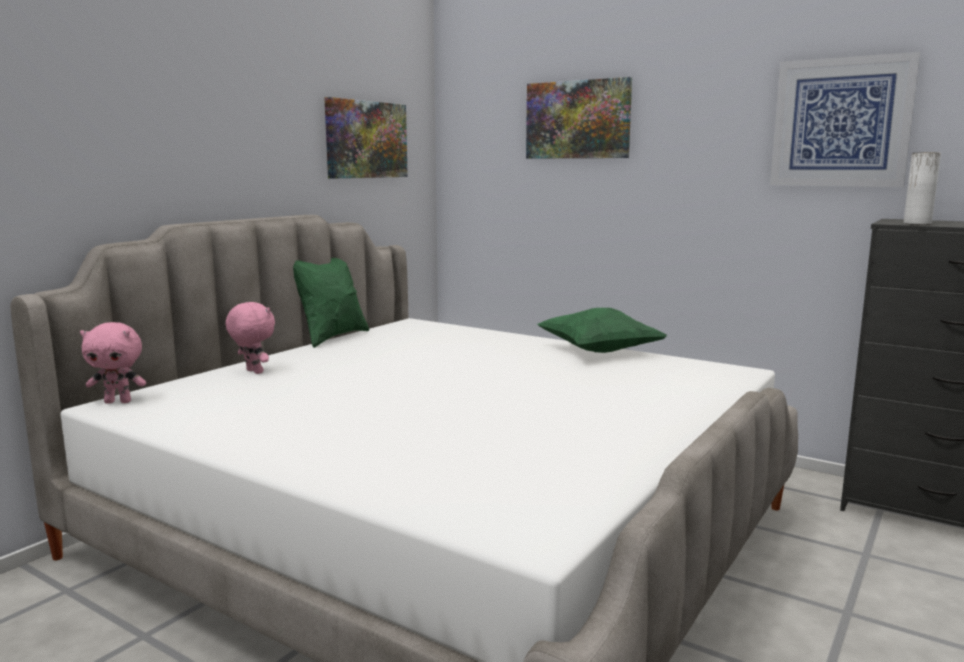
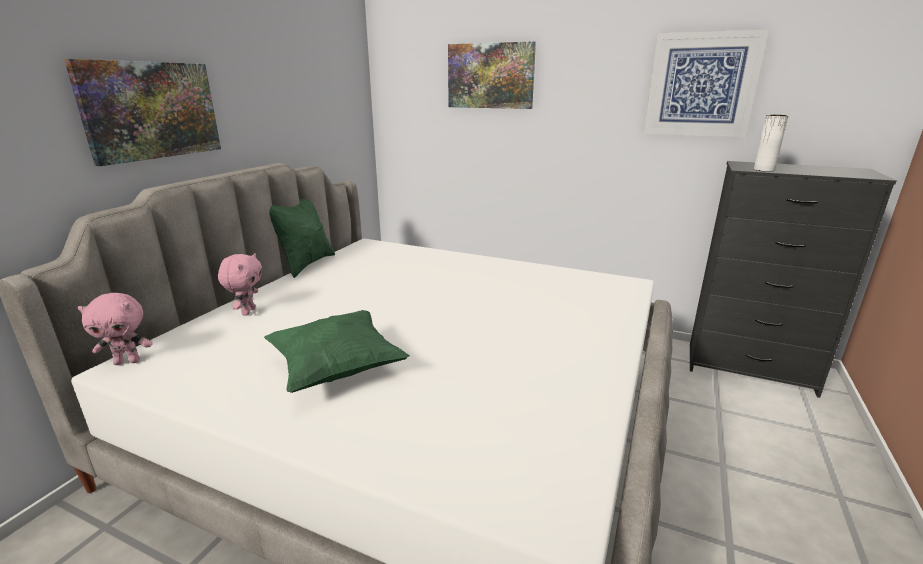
camera: 10 degrees left, 10 degrees up
pink plush toy [226,302,275,374] -> pink plush toy turned 60 degrees clockwise [218,253,262,315]
picture [324,97,408,178] -> picture moved to [64,59,221,166]
green pillow [537,308,667,353] -> green pillow moved to [264,310,410,393]

